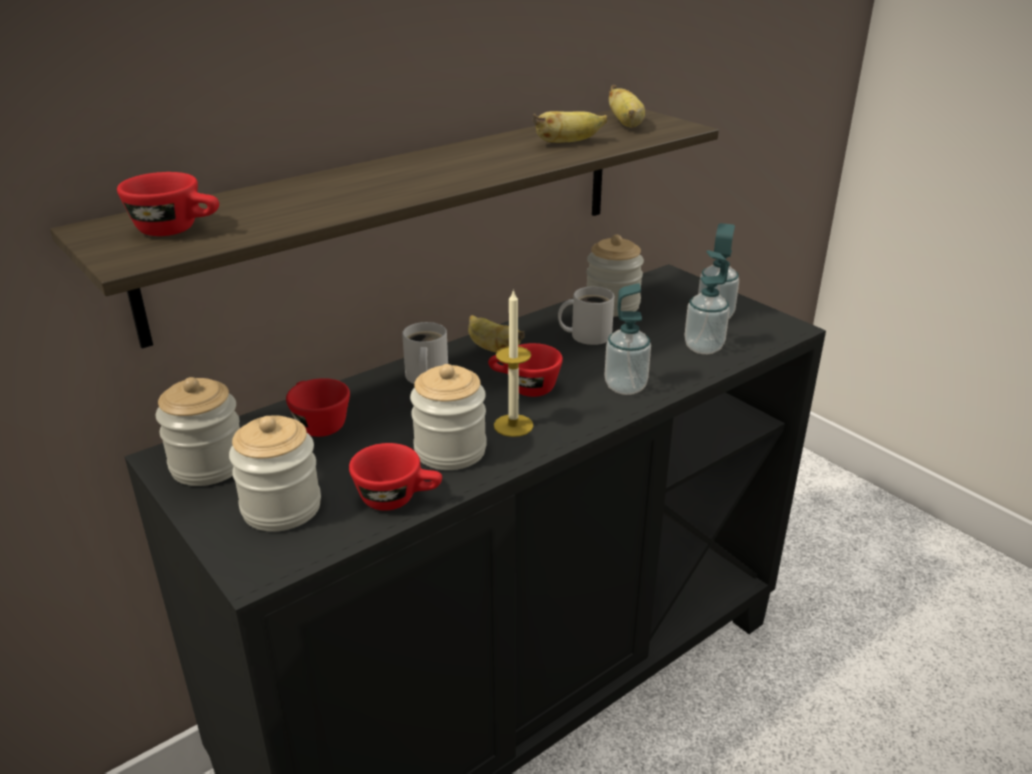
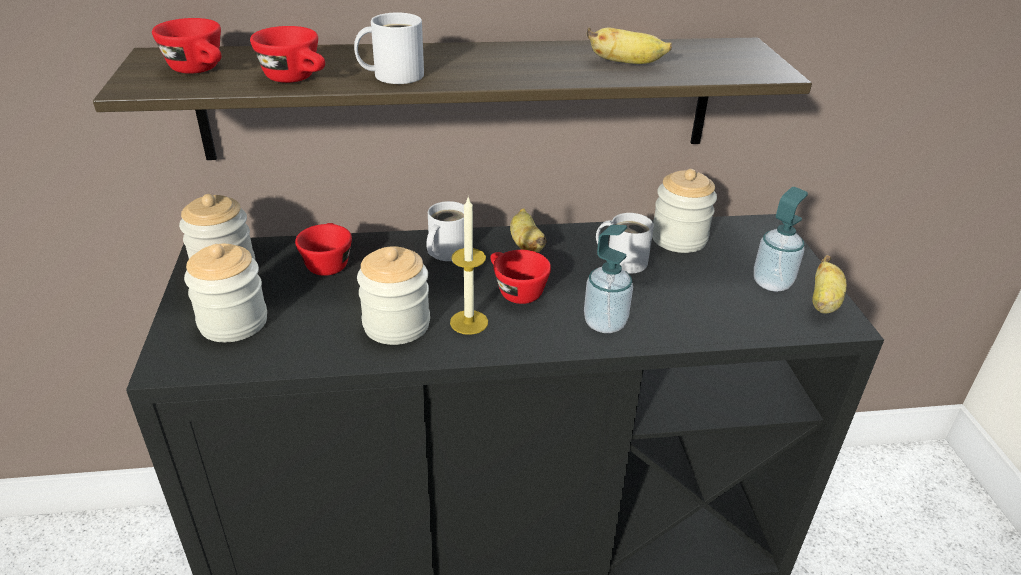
camera: 30 degrees right, 5 degrees up
red cup [349,443,442,511] -> red cup moved to [250,26,325,83]
banana [609,85,645,128] -> banana moved to [812,255,847,313]
soap dispenser [685,250,730,354] -> none
none -> white mug [354,13,424,84]

